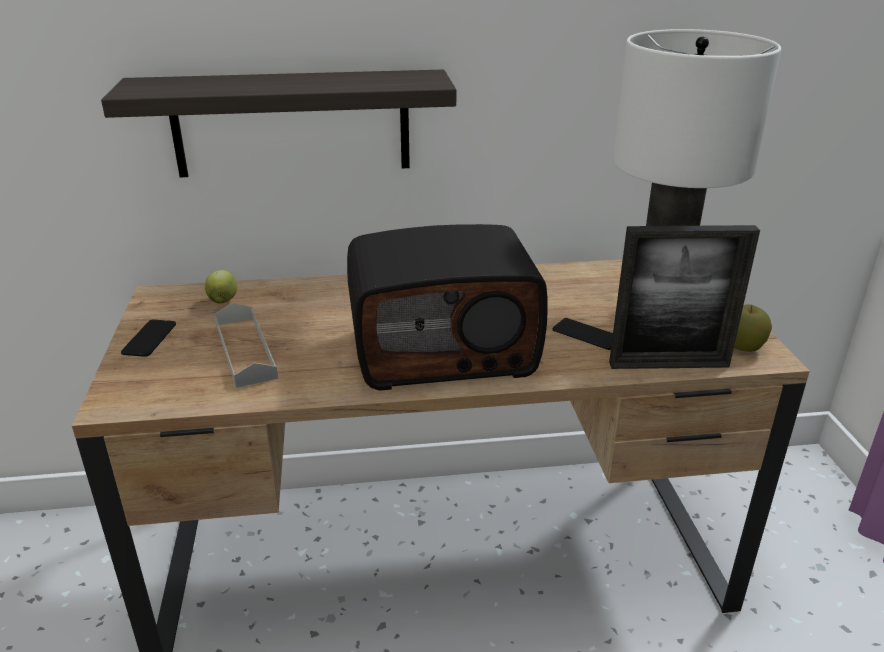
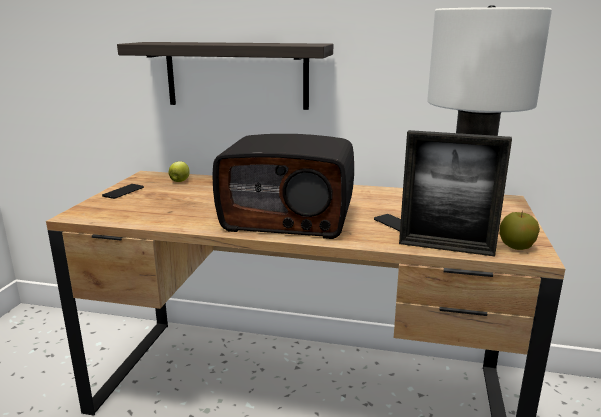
camera: 20 degrees right, 10 degrees down
grey tray [214,303,278,388] -> none

